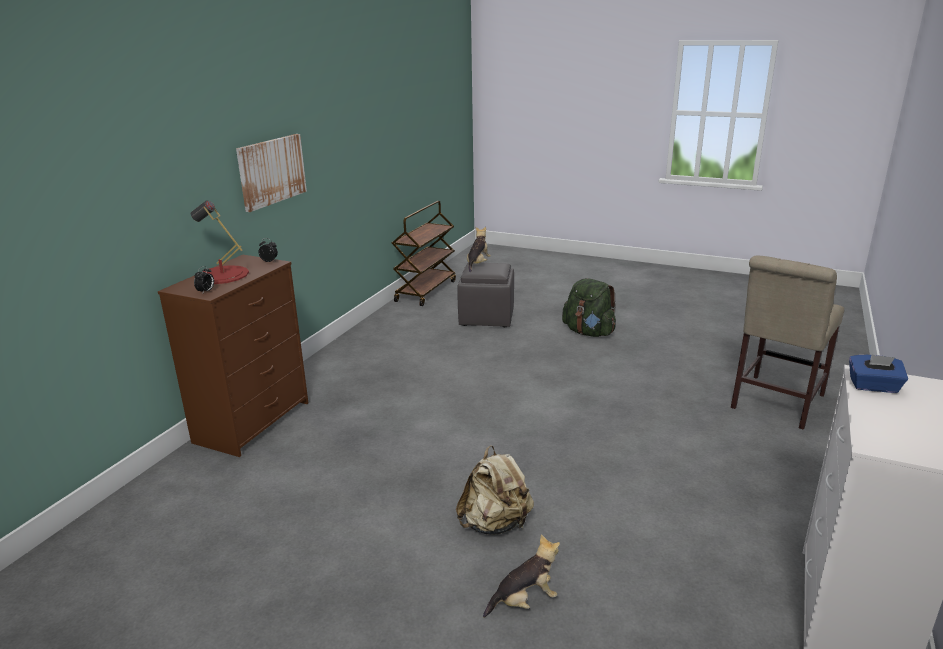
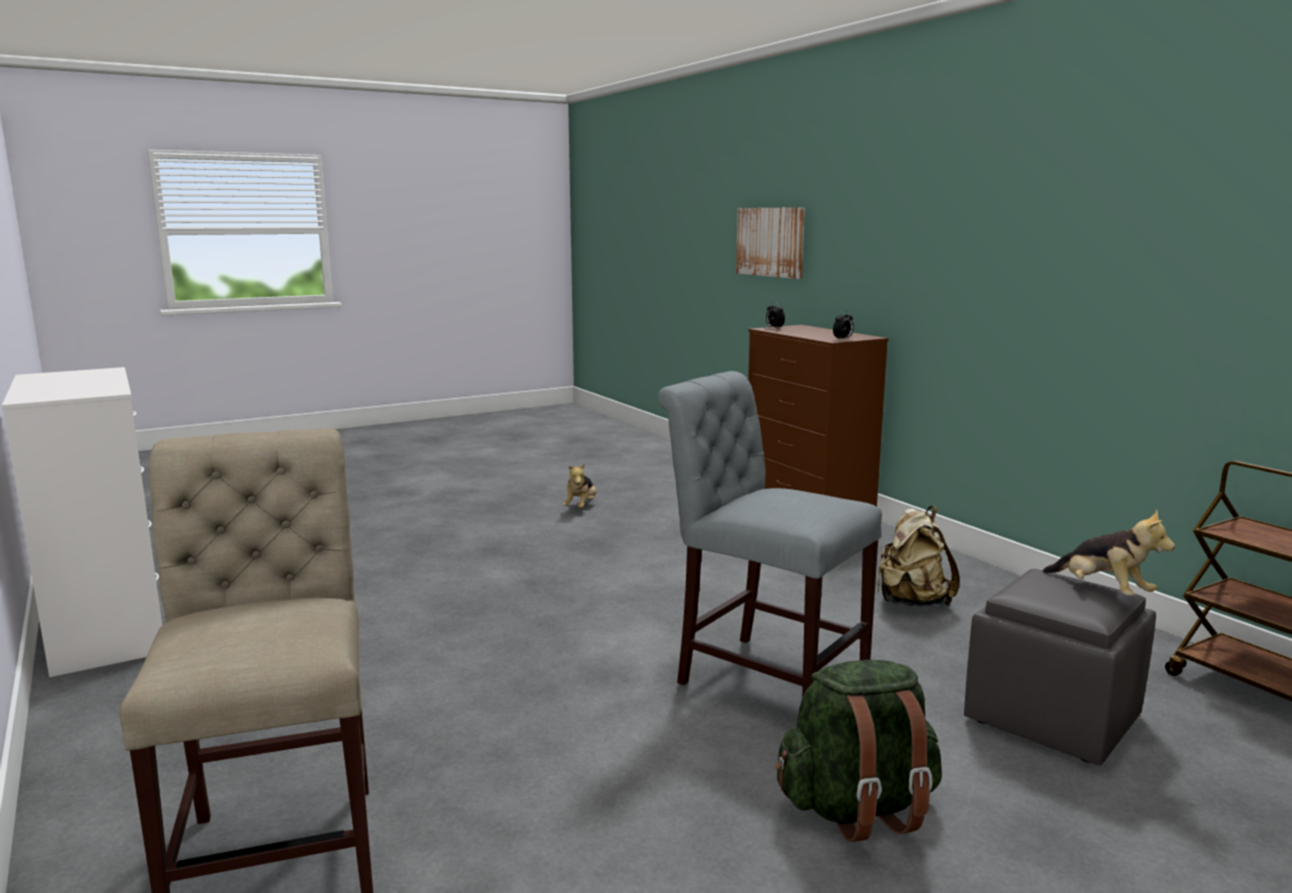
camera: 125 degrees right, 10 degrees down
red table lamp [191,200,249,284] -> none
picture [236,134,307,212] -> picture moved to [736,207,805,279]
beige backpack [456,445,534,535] -> beige backpack moved to [877,506,960,607]
plush toy [483,534,560,618] -> plush toy moved to [563,463,597,508]
blue tissue box [849,355,908,393] -> none
none -> grey chair [658,371,882,698]

